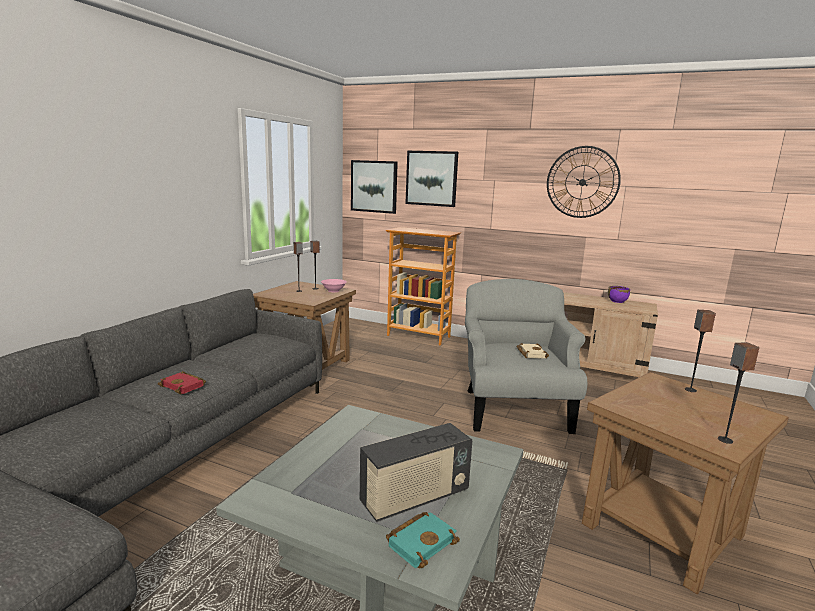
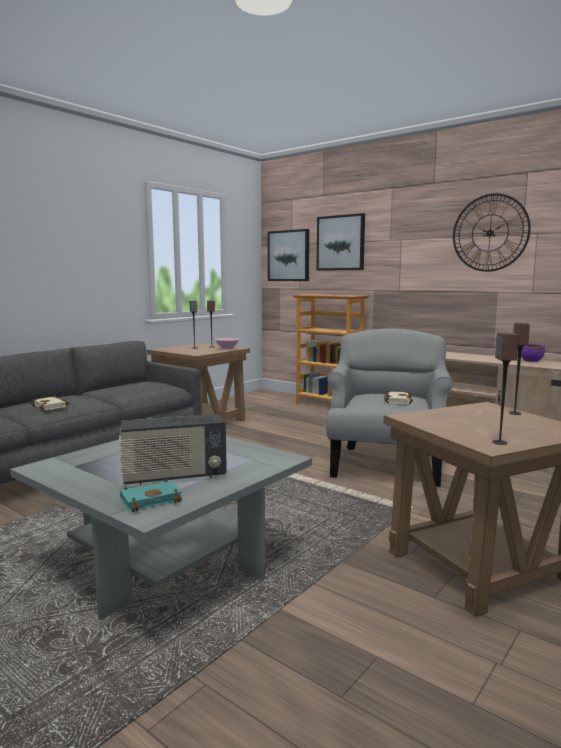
camera: 15 degrees right, 5 degrees down
red book [158,371,206,394] -> beige book [30,396,69,411]

